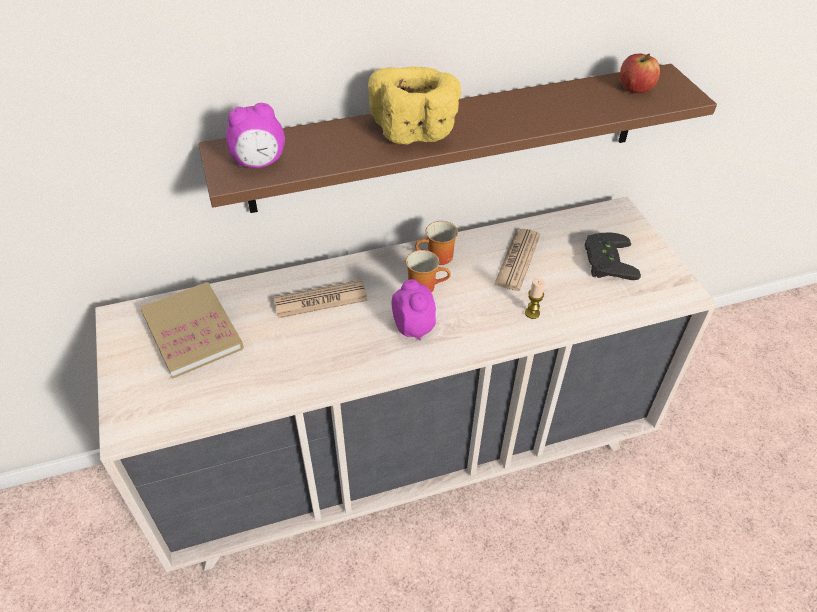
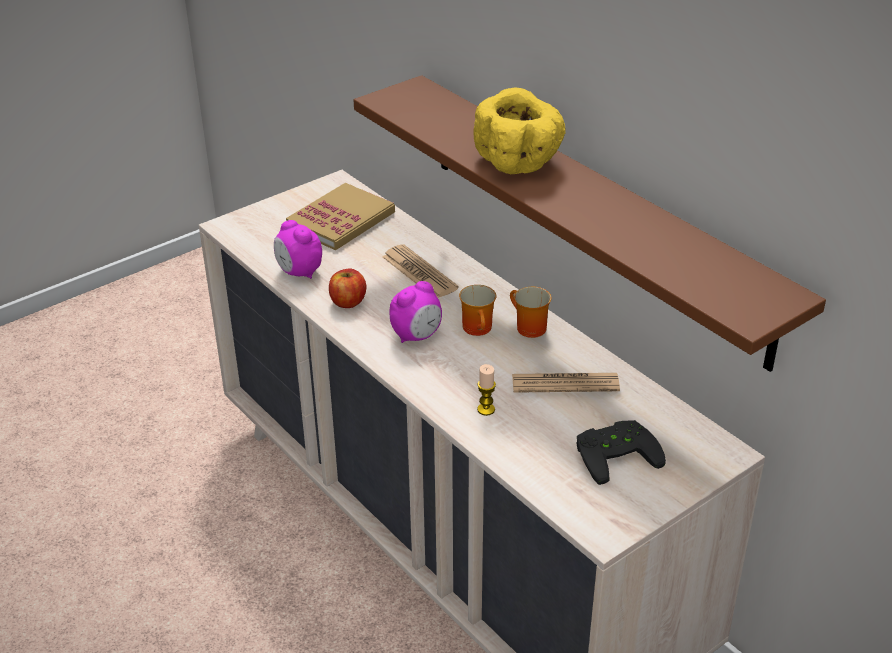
camera: 70 degrees right, 10 degrees down
alarm clock [226,103,285,168] -> alarm clock moved to [274,220,322,279]
apple [620,53,660,93] -> apple moved to [329,269,366,308]

